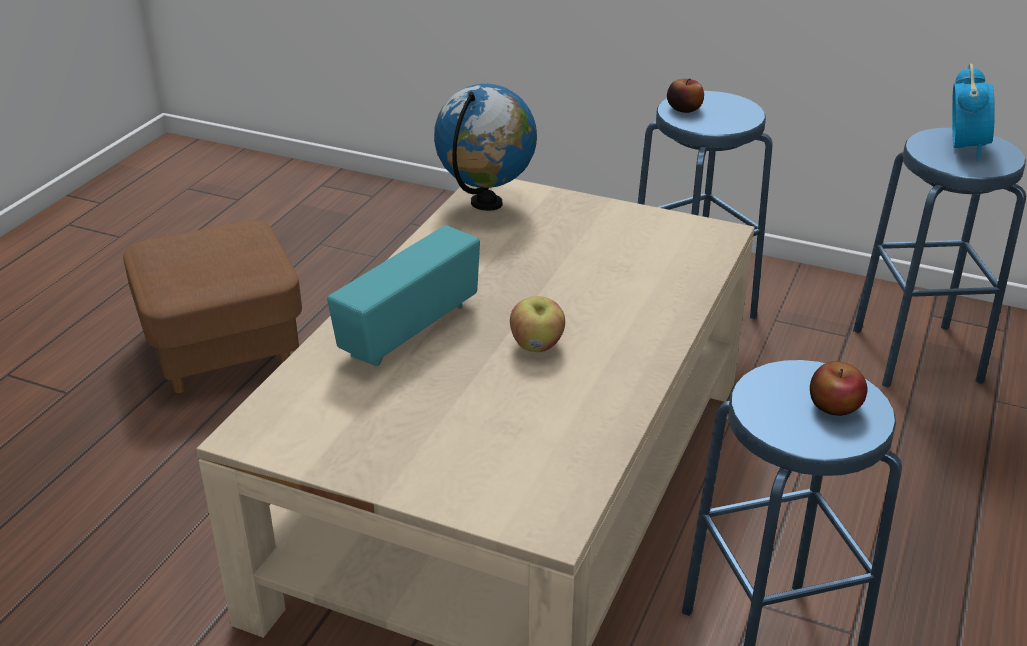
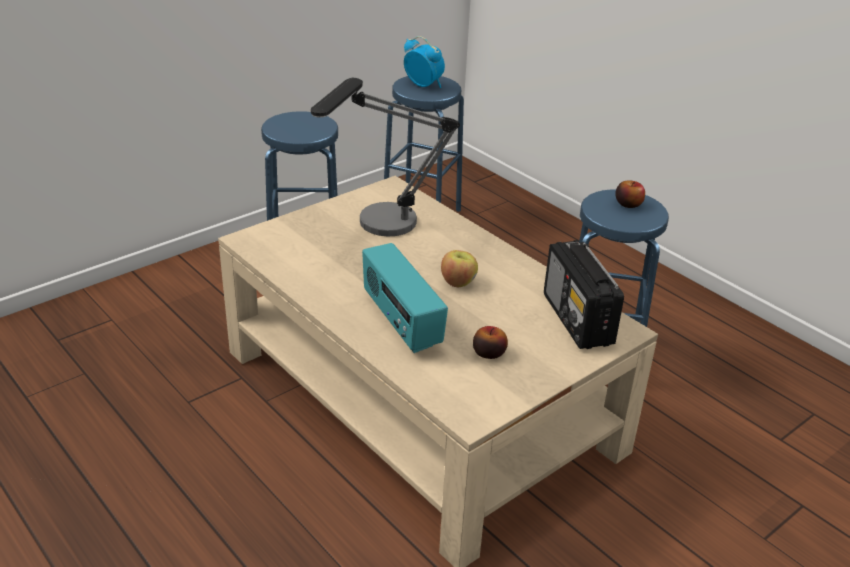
camera: 65 degrees left, 0 degrees up
brown ottoman [123,220,302,393] -> none
globe [434,84,537,211] -> none
apple [667,79,704,113] -> apple moved to [473,326,508,359]
none -> table lamp [311,78,460,237]
none -> radio [544,240,624,349]

